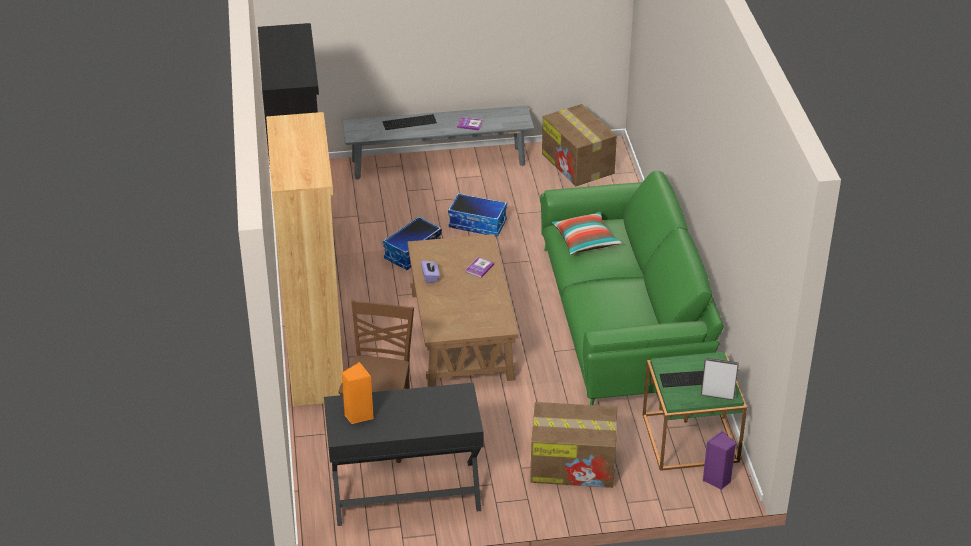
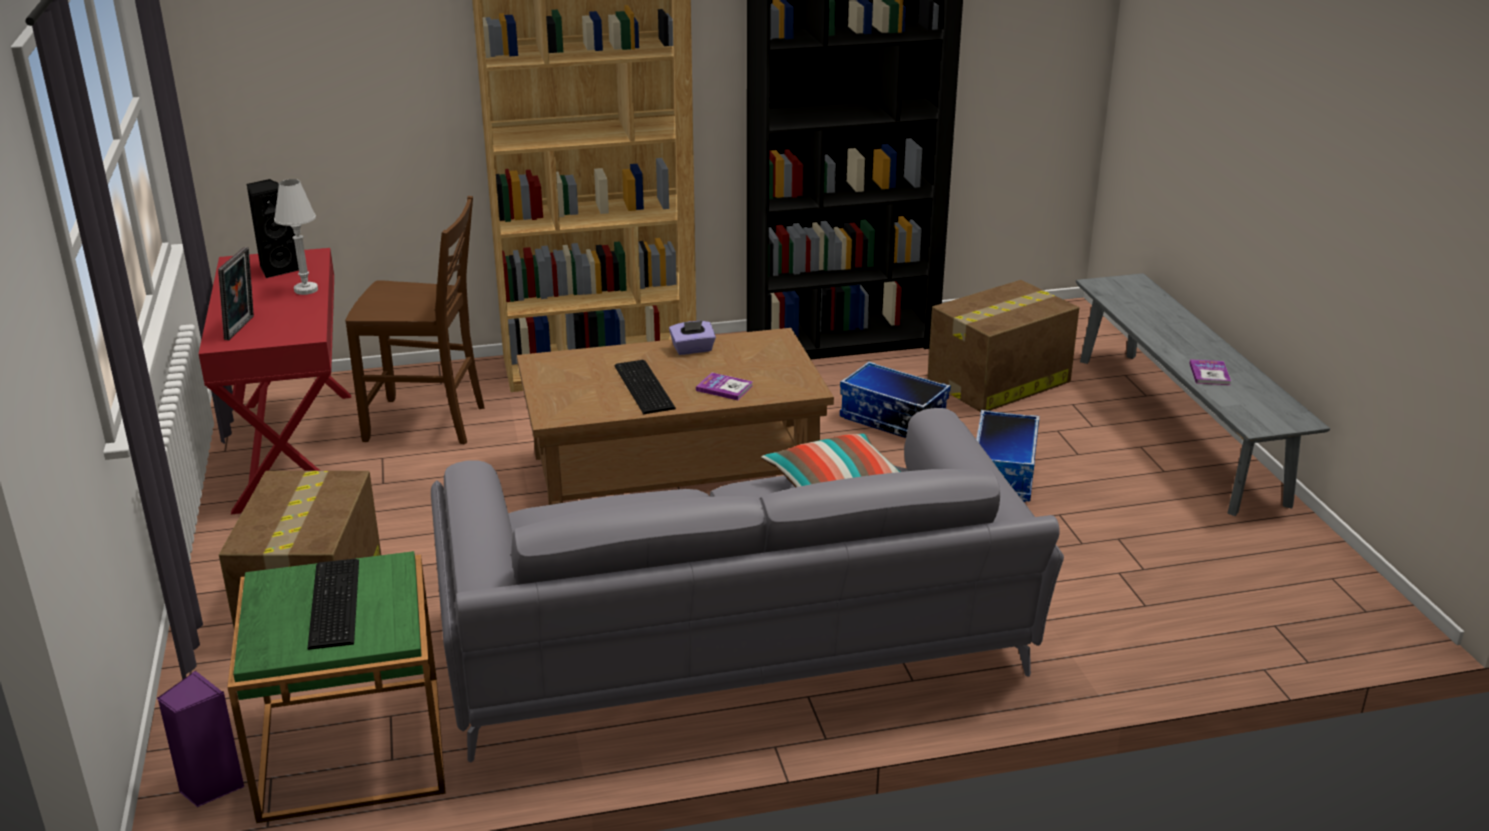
camera: 85 degrees right, 10 degrees down
black desk [324,383,484,526] -> red desk [199,248,351,514]
orange speaker [341,362,374,424] -> black speaker [246,179,299,279]
keyboard [382,114,437,130] -> keyboard moved to [614,360,676,414]
green sofa [540,171,724,405] -> grey sofa [431,408,1064,762]
cardboard box [542,104,617,186] -> cardboard box moved to [927,280,1079,412]
picture frame [701,358,739,400] -> picture frame moved to [218,247,254,340]
none -> white table lamp [274,179,318,295]

